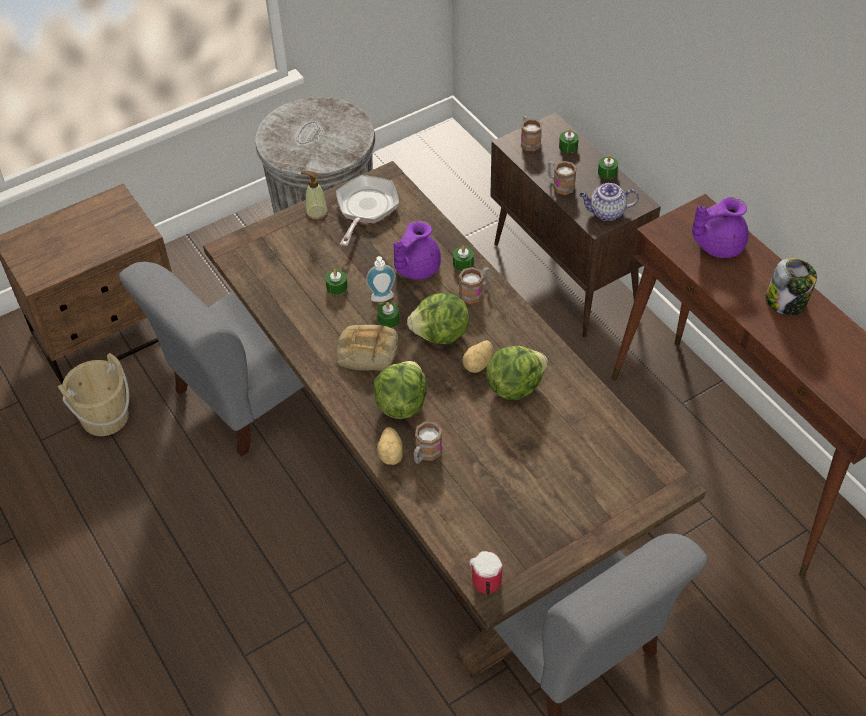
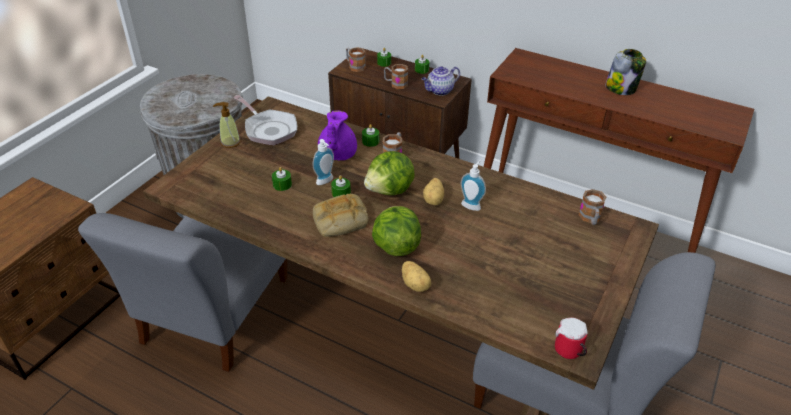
camera: 30 degrees left, 10 degrees down
beige bucket [58,353,129,436] -> none
frying pan [336,175,399,246] -> frying pan turned 150 degrees clockwise [234,95,297,146]
mug [414,421,442,464] -> mug moved to [579,189,606,225]
lettuce [486,346,548,400] -> soap dispenser [461,160,486,211]
purple teapot [692,197,749,258] -> none

